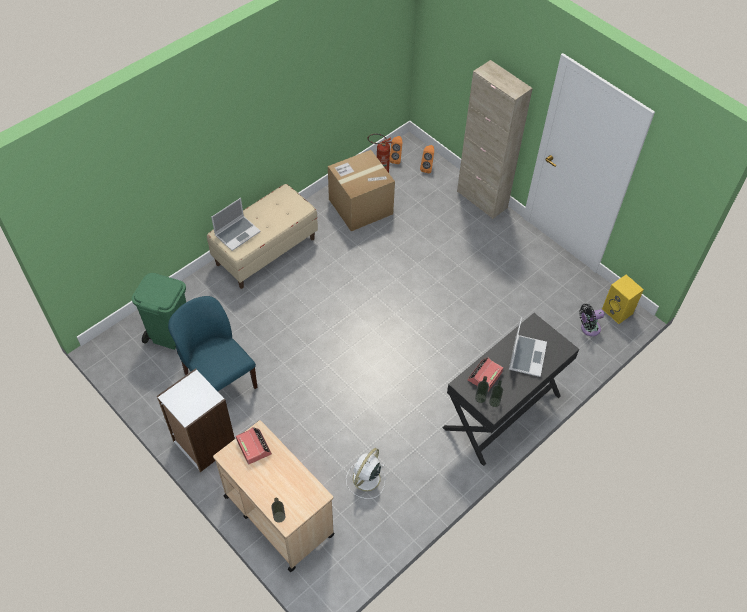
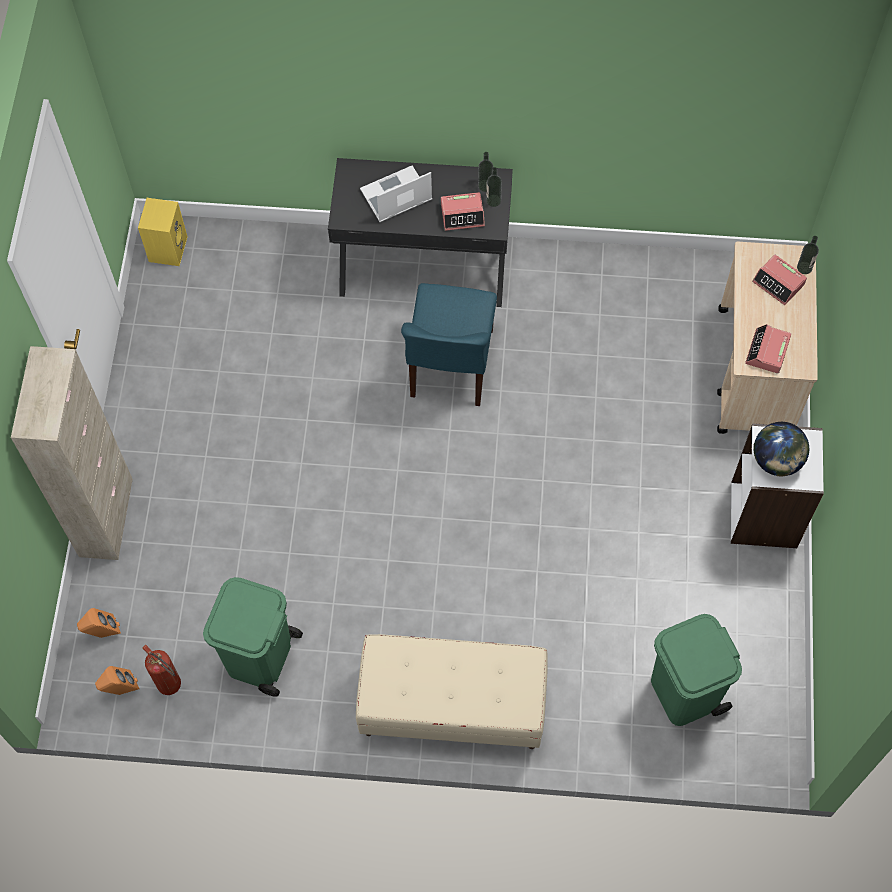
camera: 130 degrees left, 10 degrees up
blue chair [168,296,258,391] -> blue chair moved to [401,283,497,406]
laptop [211,198,261,251] -> none
cardboard box [328,150,395,231] -> green trash can [203,577,303,697]
white fan [346,448,385,499] -> none
black fan [579,304,604,336] -> none
none -> alarm clock [752,255,807,305]
none -> globe [753,422,809,476]

